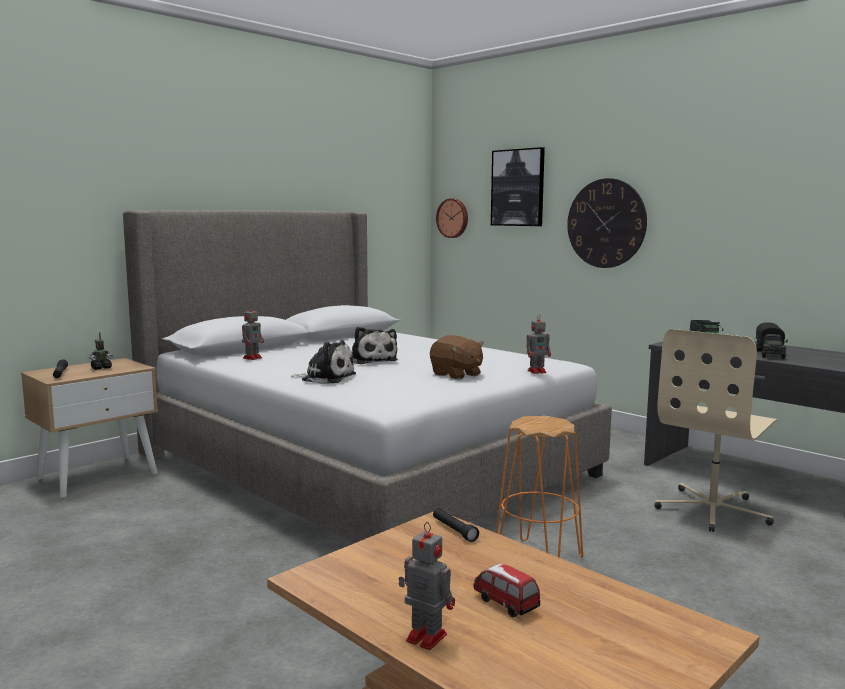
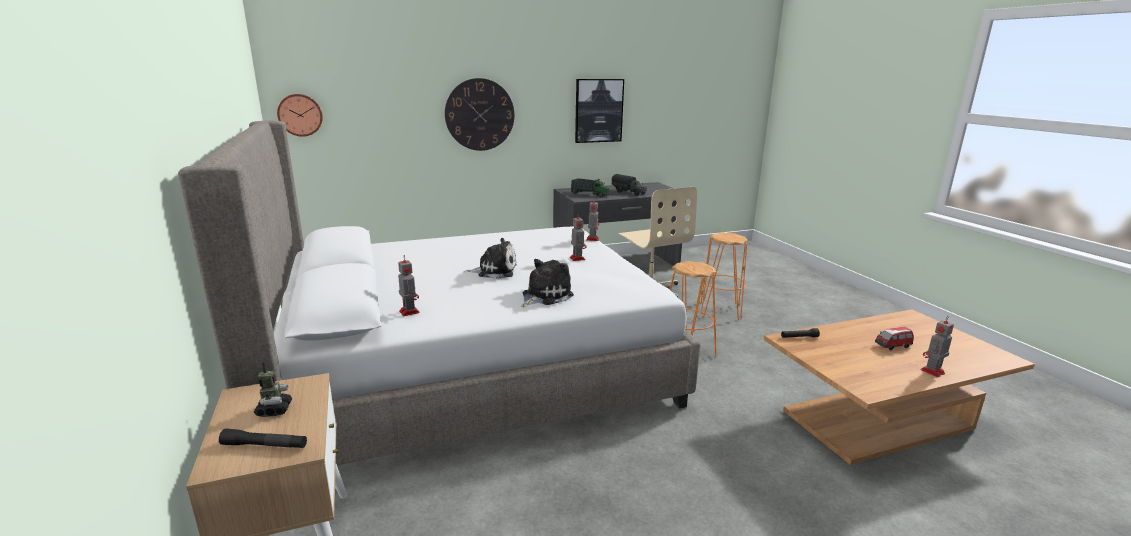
camera: 65 degrees left, 10 degrees up
brown plush toy [430,335,484,380] -> toy robot [570,213,586,261]
picture [491,147,545,226] -> picture moved to [575,79,624,143]
none -> orange stool [701,233,748,320]

